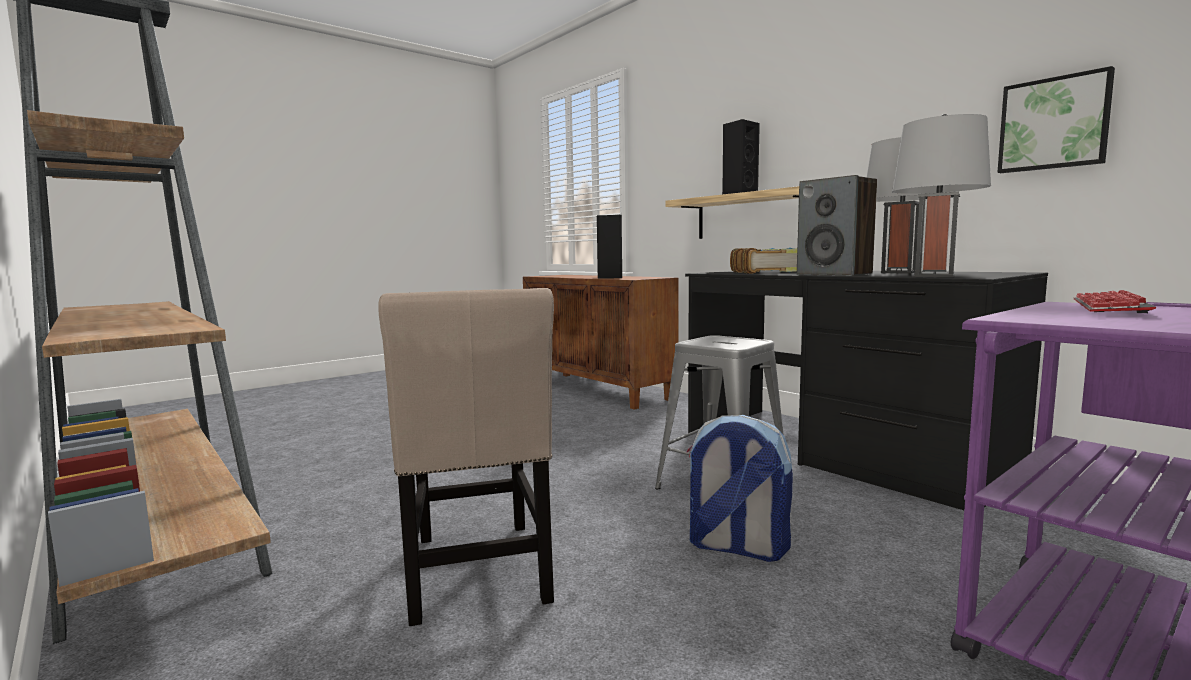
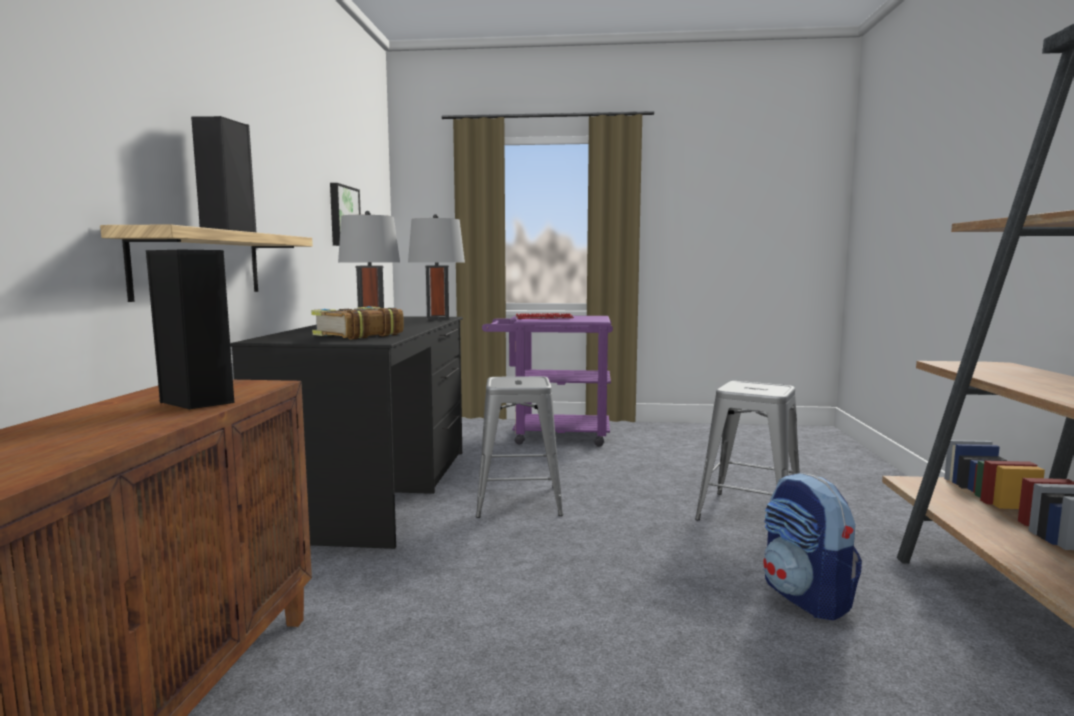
camera: 135 degrees left, 0 degrees up
beige chair [378,288,554,626] -> grey stool [695,381,800,520]
backpack [687,415,793,562] -> backpack moved to [763,473,862,620]
speaker [797,175,877,276] -> none

